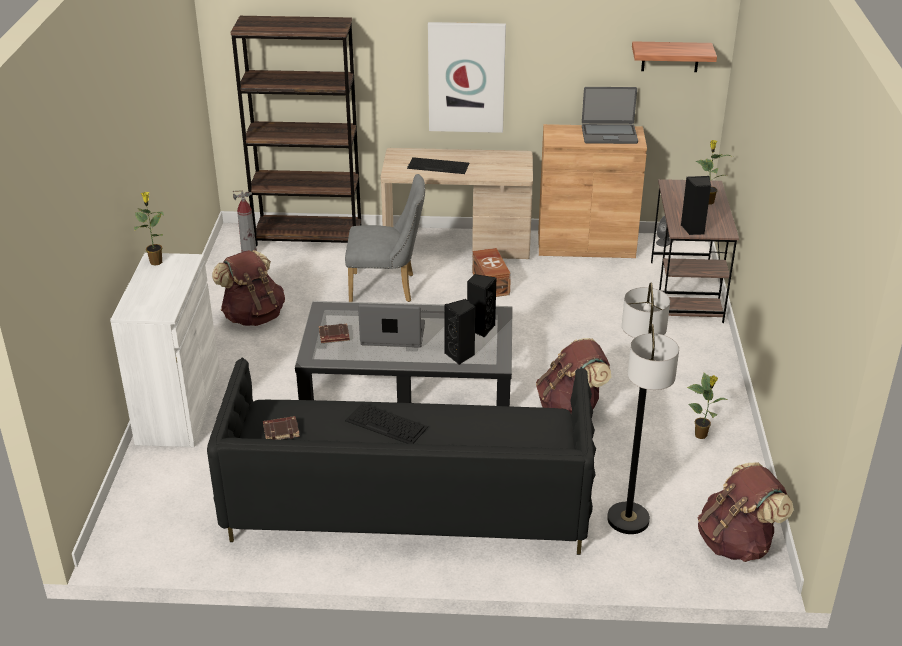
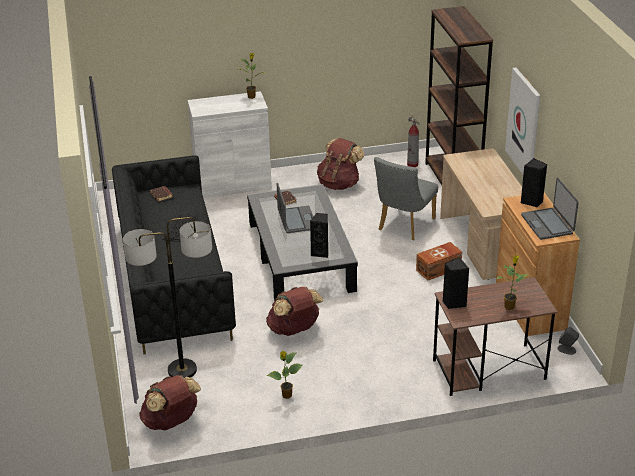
camera: 75 degrees right, 0 degrees up
grey chair [345,174,425,302] -> grey chair turned 45 degrees clockwise [374,157,438,240]
keyboard [407,157,469,174] -> none
black speaker [445,299,475,365] -> black speaker moved to [521,158,547,207]
shelf [632,41,717,72] -> none

